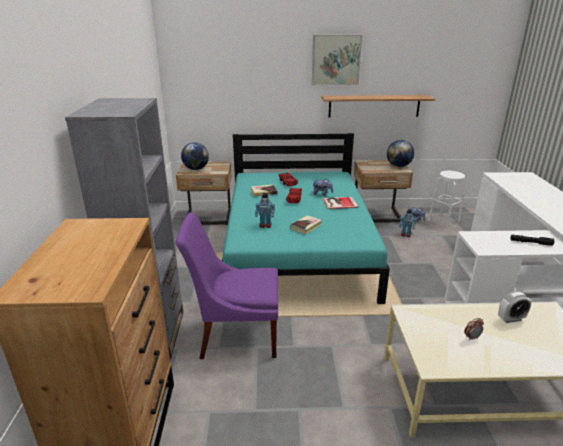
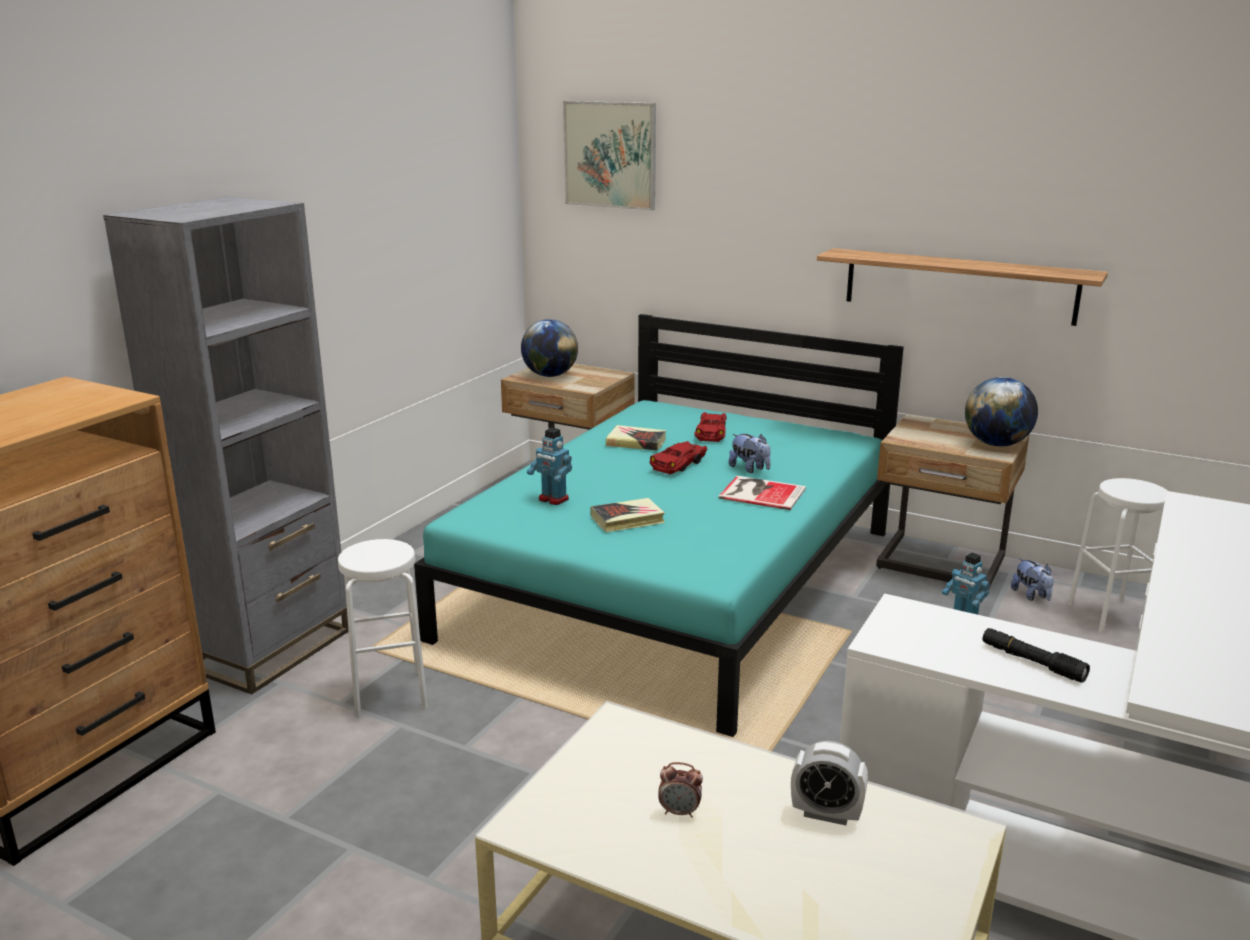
camera: 30 degrees right, 5 degrees down
purple chair [176,213,278,359] -> white stool [338,539,428,719]
picture [312,34,362,85] -> picture moved to [563,101,656,211]

